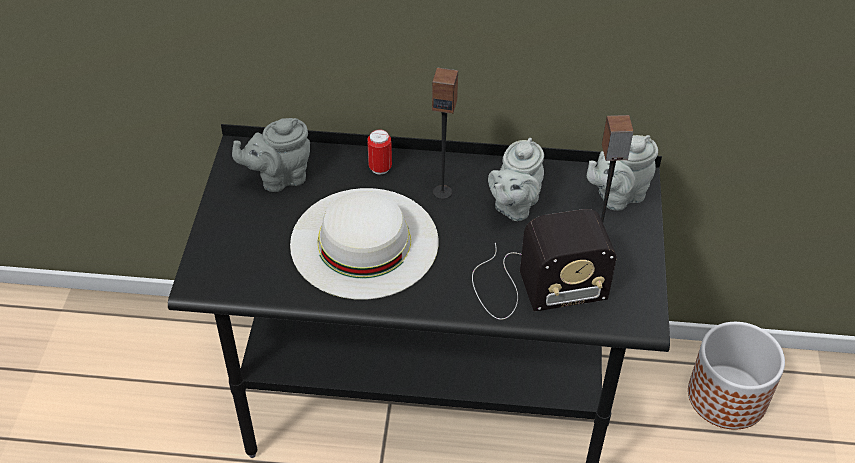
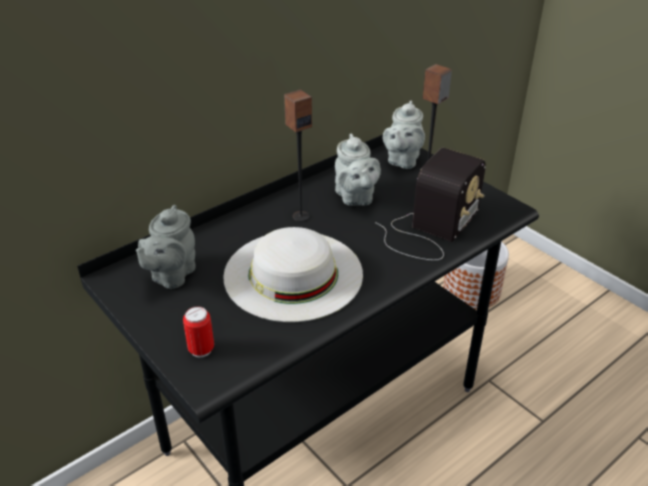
camera: 45 degrees left, 10 degrees down
can [367,129,392,174] -> can moved to [183,306,214,357]

